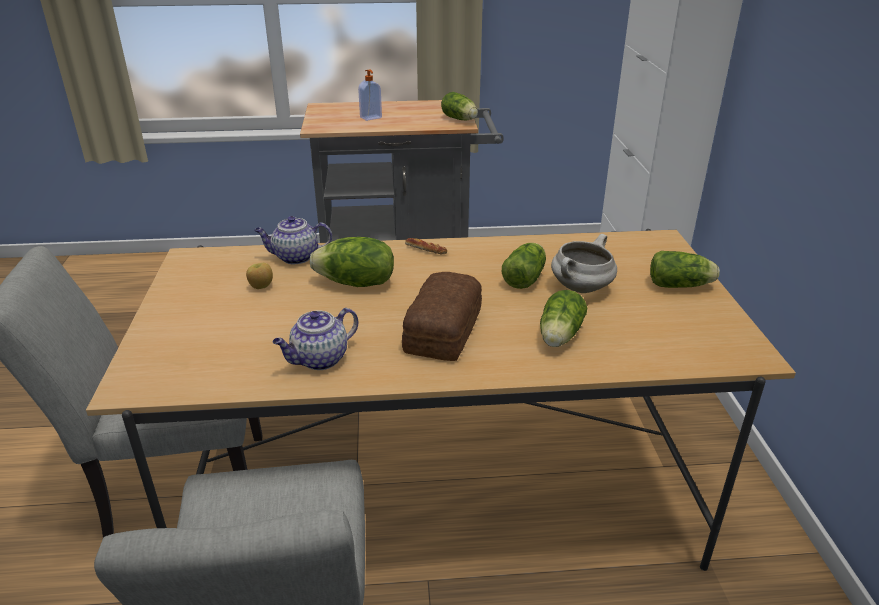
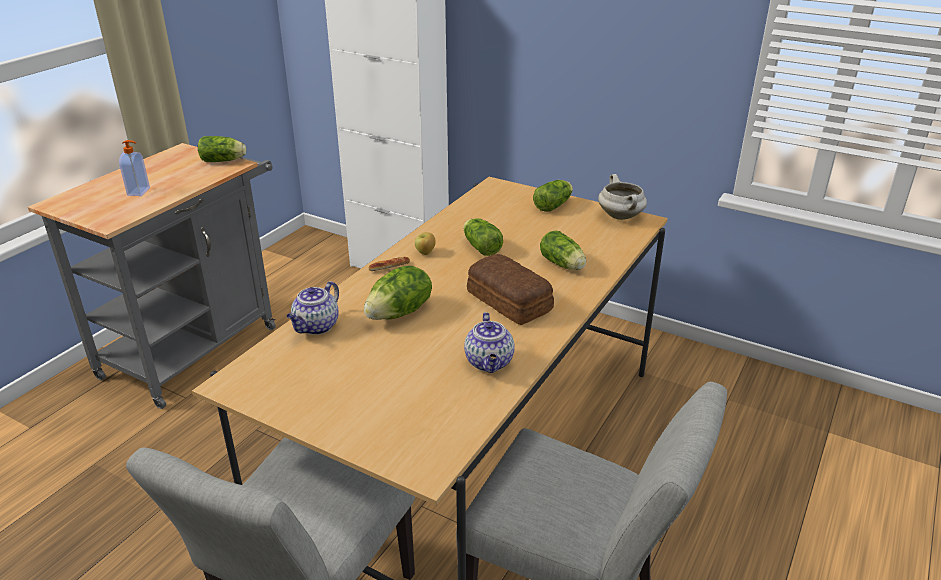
camera: 55 degrees left, 0 degrees up
apple [246,263,273,289] -> apple moved to [415,232,436,255]
white cooking pot [551,234,617,293] -> white cooking pot moved to [598,174,647,220]

